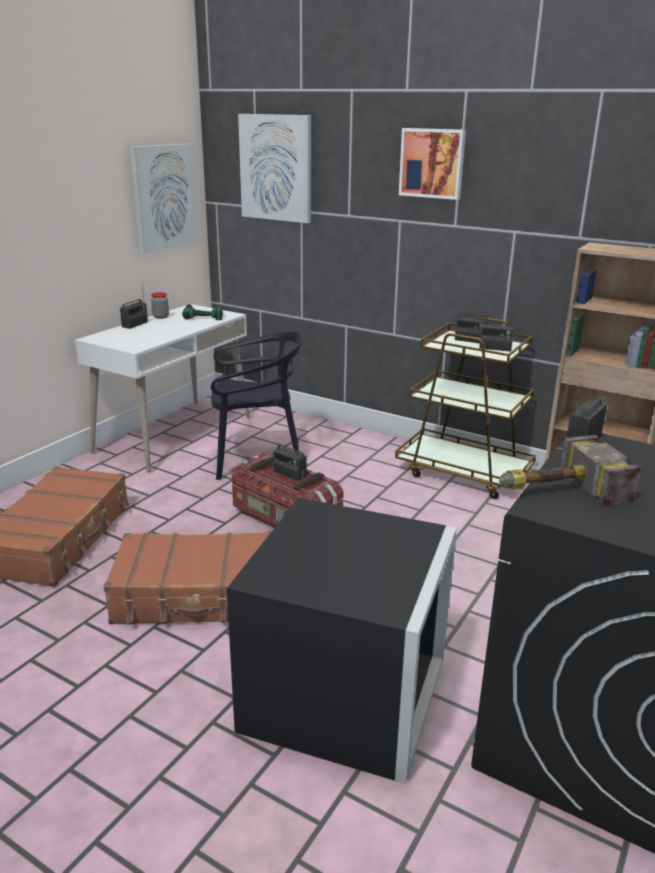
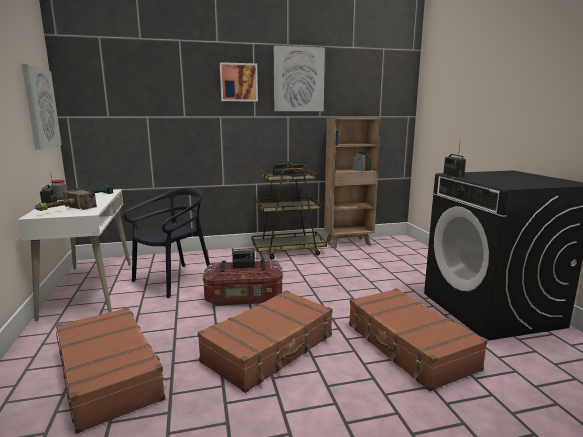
camera: 45 degrees left, 10 degrees down
black storage box [227,498,457,784] -> brown suitcase [349,288,488,391]
picture [238,114,311,223] -> picture moved to [274,45,325,111]
hammer [499,435,641,506] -> hammer moved to [35,190,97,211]

